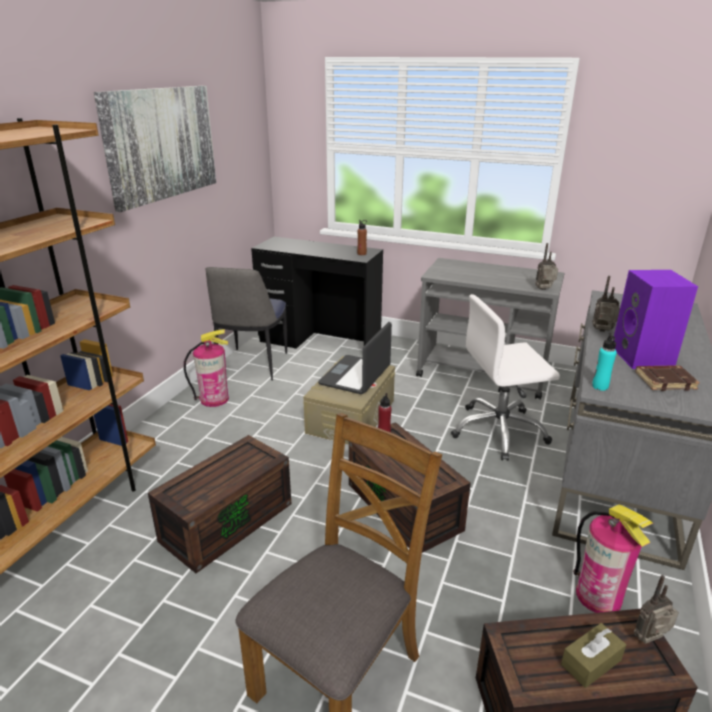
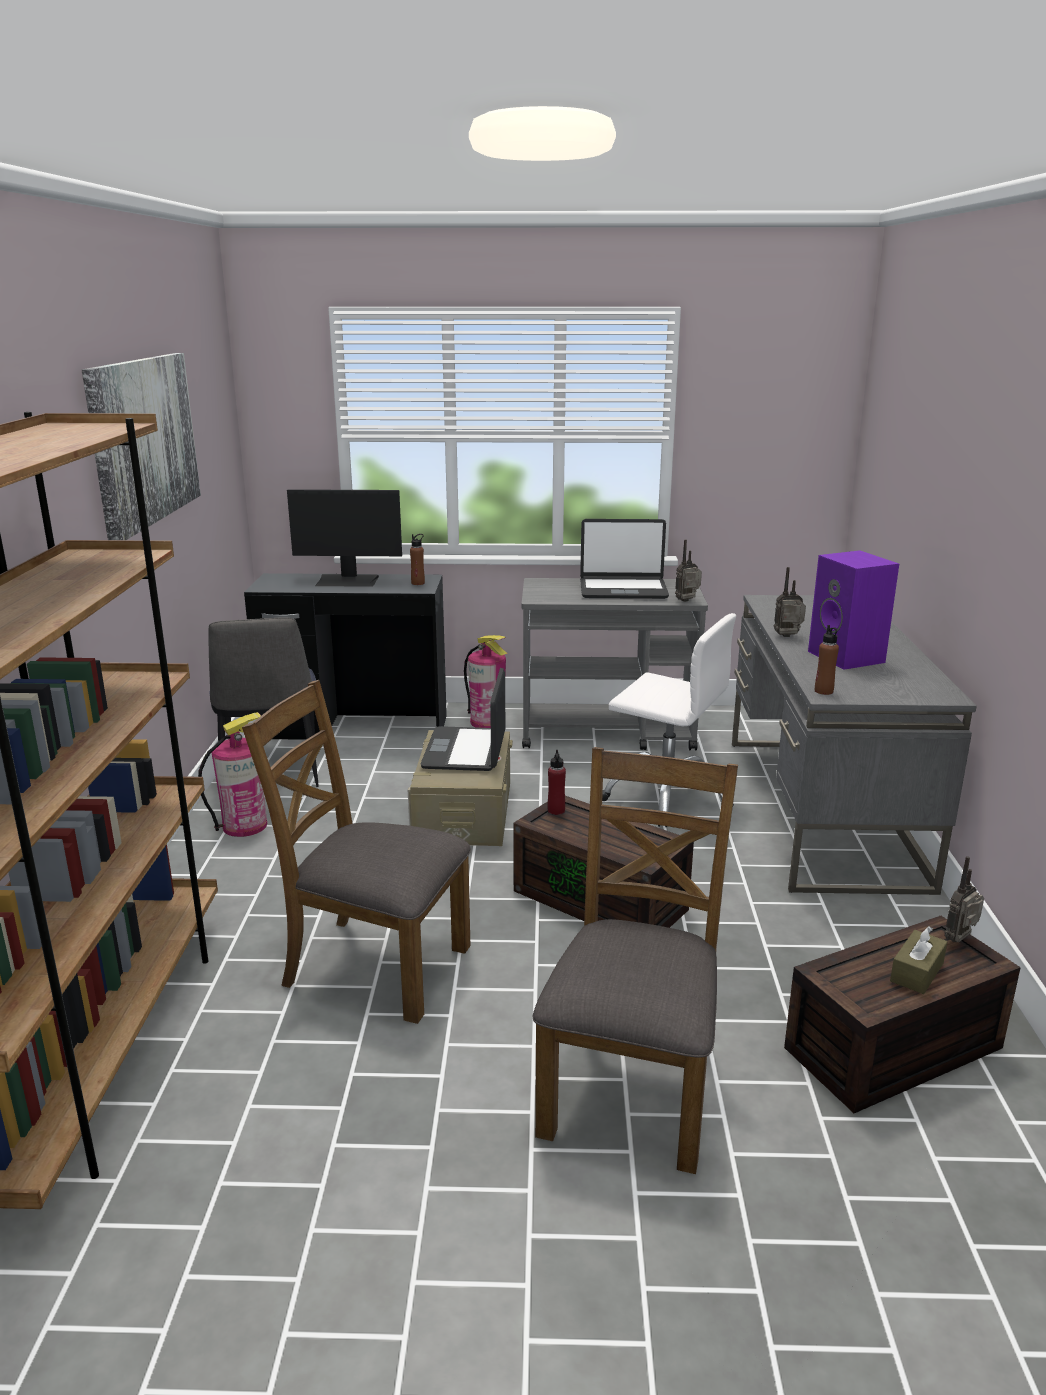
camera: 20 degrees left, 5 degrees down
brown storage box [148,435,291,573] -> brown chair [242,680,471,1024]
white office chair [451,294,560,461] -> white office chair turned 120 degrees counterclockwise [602,613,736,827]
fire extinguisher [573,504,653,613] -> fire extinguisher moved to [464,635,508,728]
turquoise bottle [592,333,617,391] -> brown bottle [815,625,839,695]
brown book [635,366,700,391] -> none
none -> monitor [287,489,402,587]
none -> laptop [580,519,669,599]

